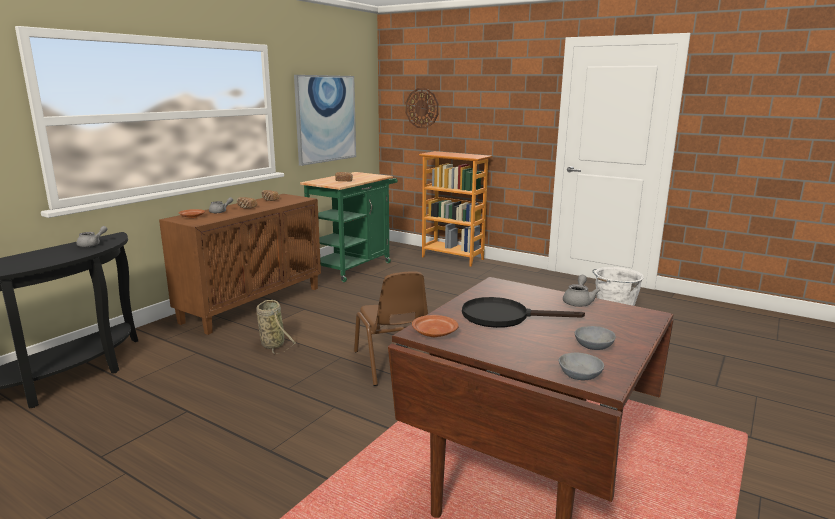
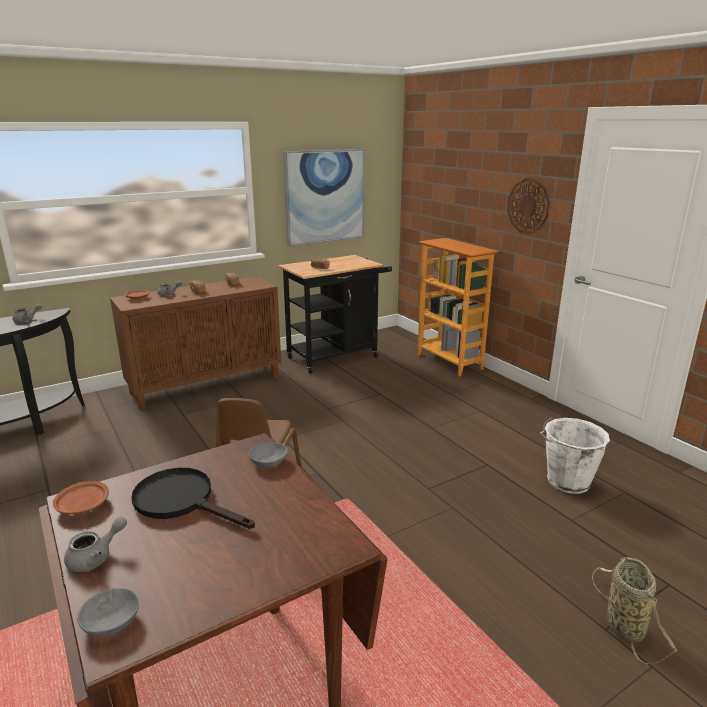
camera: 25 degrees right, 5 degrees up
basket [256,300,296,354] -> basket moved to [592,557,678,665]
green cart [300,172,398,282] -> black cart [278,255,392,374]
wall clock [406,88,439,128] -> wall clock moved to [507,179,550,234]
grey teapot [563,275,600,307] -> grey teapot moved to [64,517,127,572]
grey bowl [575,326,616,350] -> grey bowl moved to [249,442,288,468]

